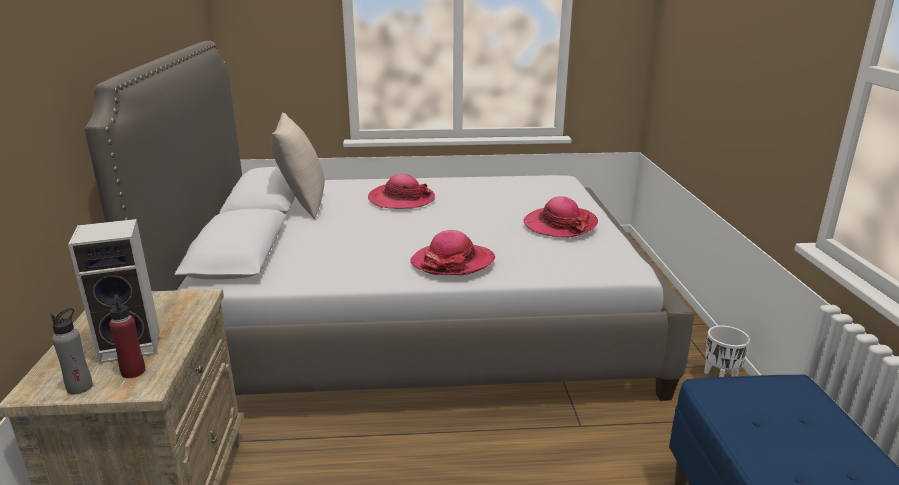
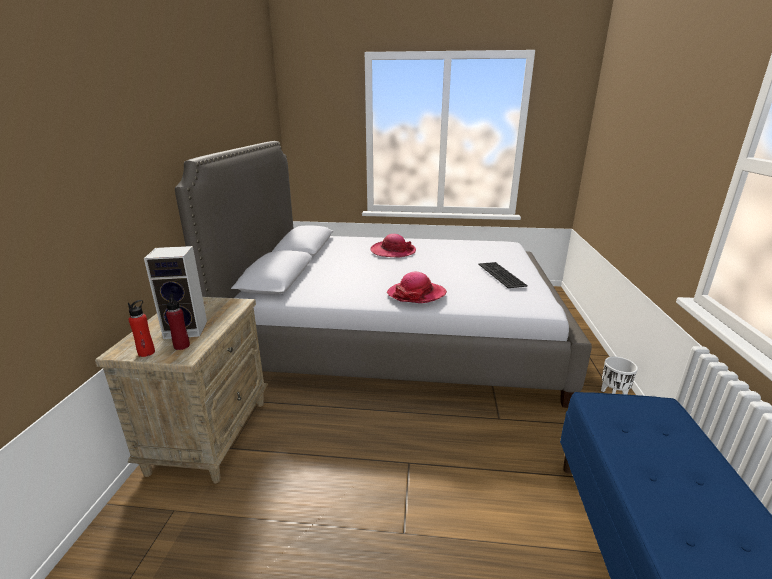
camera: 10 degrees right, 0 degrees up
grey bottle [51,308,93,394] -> red bottle [128,300,155,357]
beige pillow [270,112,325,219] -> none
hat [524,196,598,238] -> keyboard [478,262,528,288]

